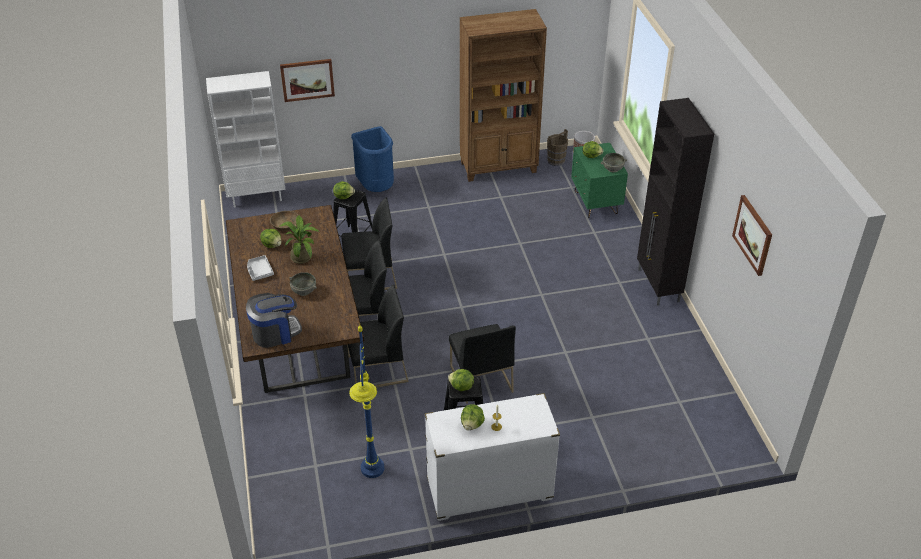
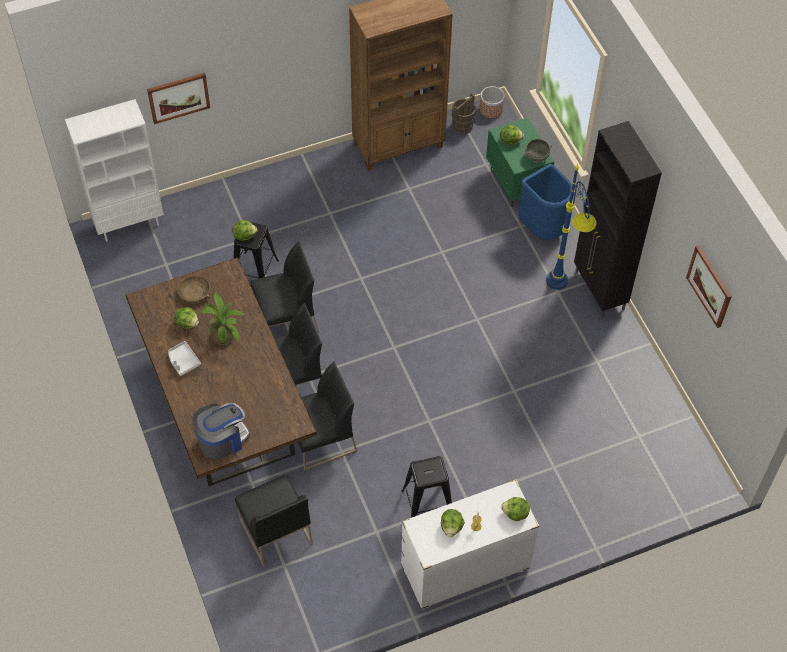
camera: 10 degrees left, 15 degrees up
grey bowl [290,272,317,296] -> none
blue floor lamp [349,323,384,478] -> blue floor lamp moved to [546,163,597,290]
blue trash can [351,126,394,192] -> blue trash can moved to [519,164,574,240]
lettuce [448,369,474,391] -> lettuce moved to [501,497,530,521]
black chair [449,324,516,404] -> black chair moved to [235,475,313,567]

